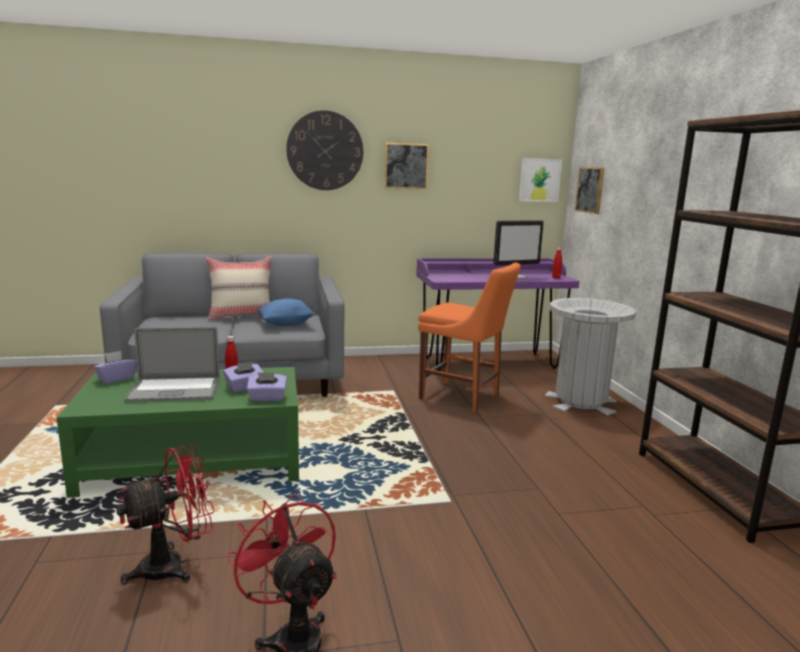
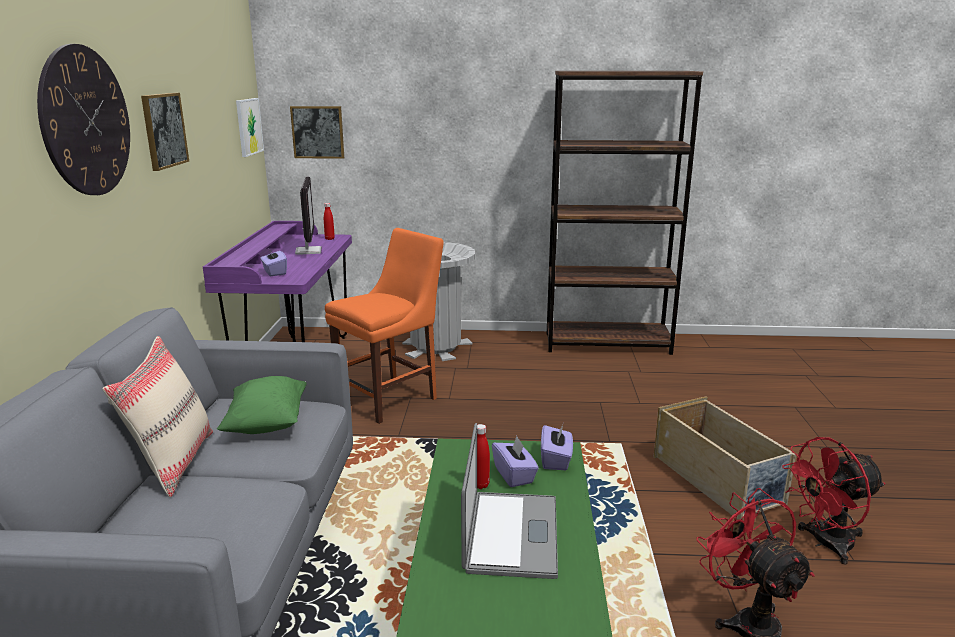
camera: 75 degrees left, 5 degrees up
purple tissue box [94,351,137,384] -> purple tissue box moved to [260,249,287,276]
blue pillow [256,299,315,326] -> green pillow [217,376,307,434]
none -> beige storage box [654,396,796,520]

